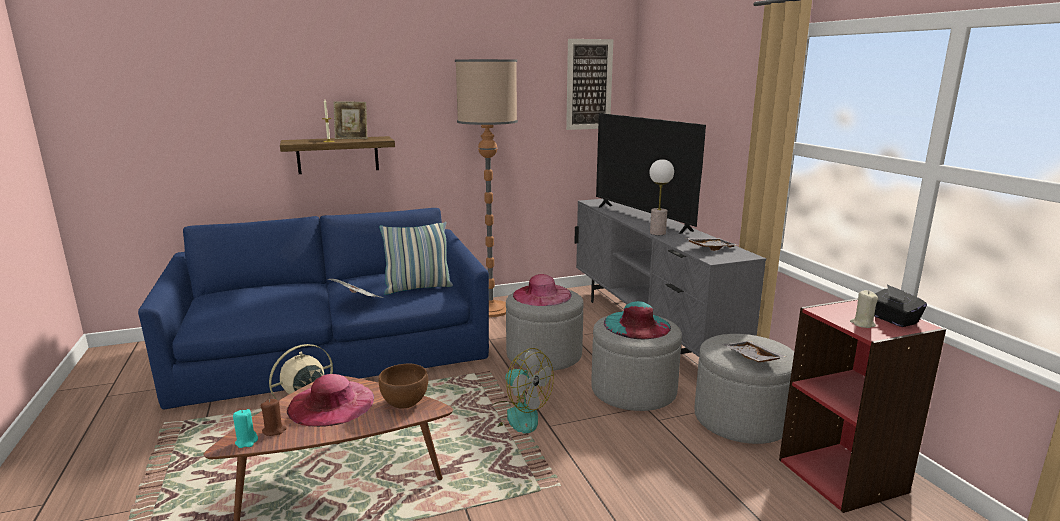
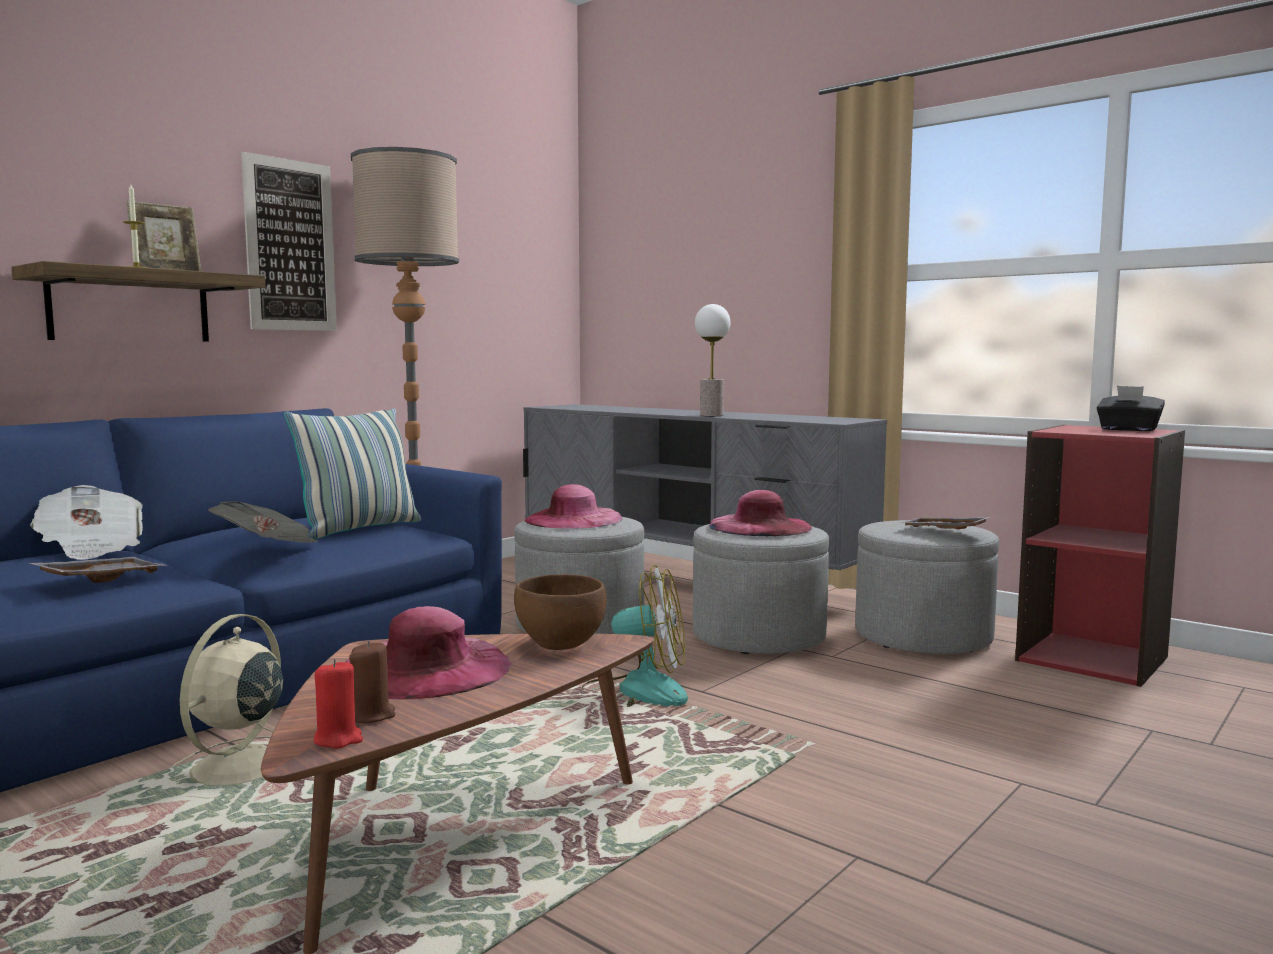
camera: 30 degrees left, 10 degrees down
turquoise candle [233,409,258,448] -> red candle [314,659,363,749]
picture [566,39,613,130] -> picture moved to [241,152,337,331]
television [596,113,706,234] -> none
turquoise hat [604,301,671,339] -> pink hat [709,490,812,536]
grey tray [686,238,737,251] -> grey tray moved to [29,557,165,583]
beige candle [850,290,878,328] -> none
none -> newspaper [30,485,143,560]

